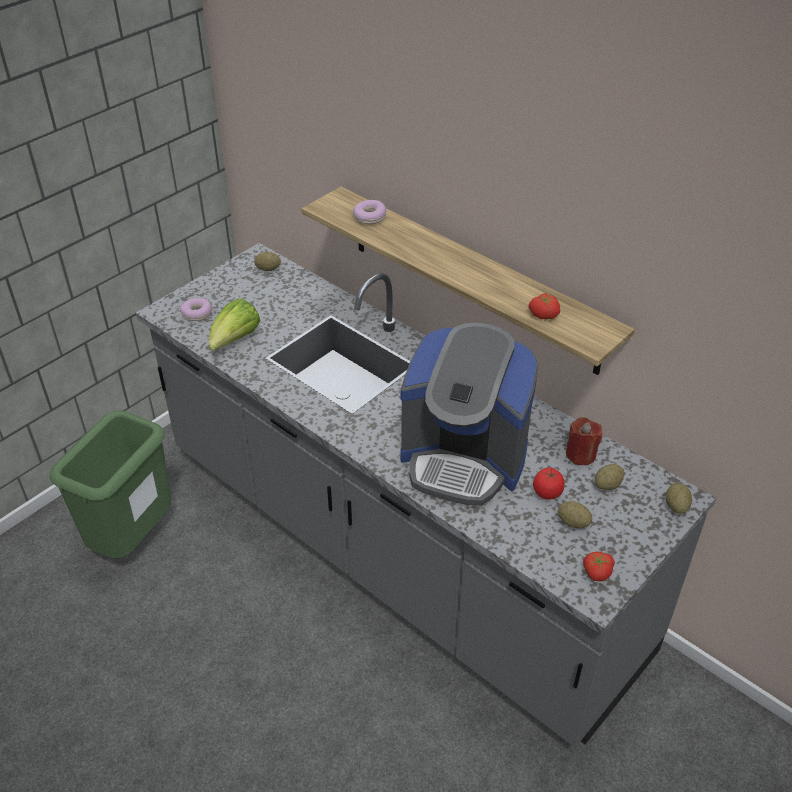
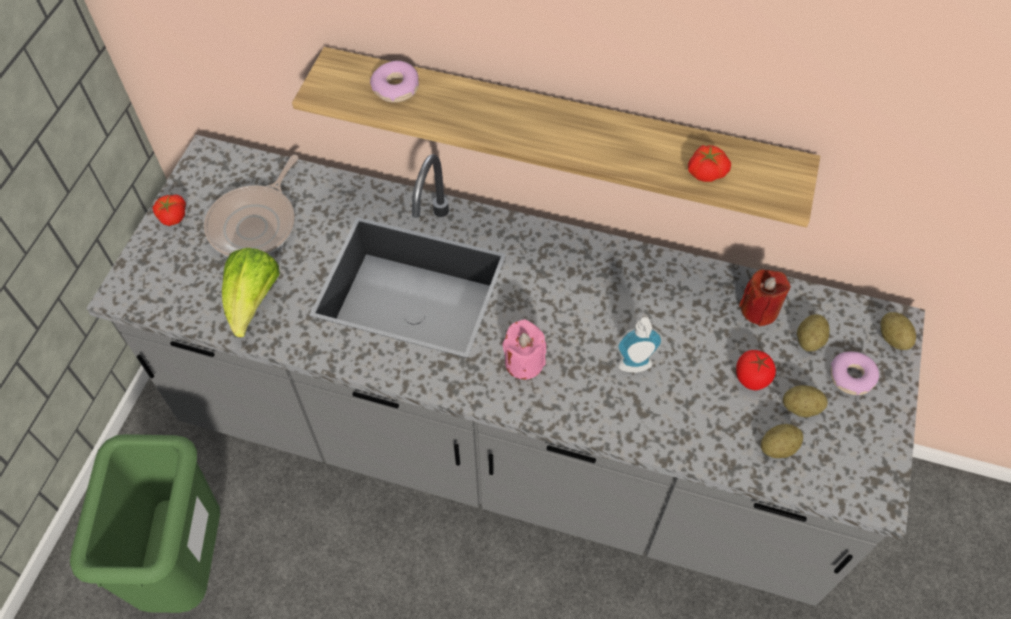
camera: 25 degrees left, 15 degrees up
donut [180,298,212,321] -> donut moved to [831,352,879,395]
potato [254,252,281,271] -> potato moved to [761,424,803,458]
coffee machine [400,323,539,506] -> soap dispenser [616,317,663,373]
tomato [583,552,615,581] -> tomato moved to [152,194,186,226]
none -> frying pan [204,155,299,257]
none -> pink candle [502,319,546,380]

